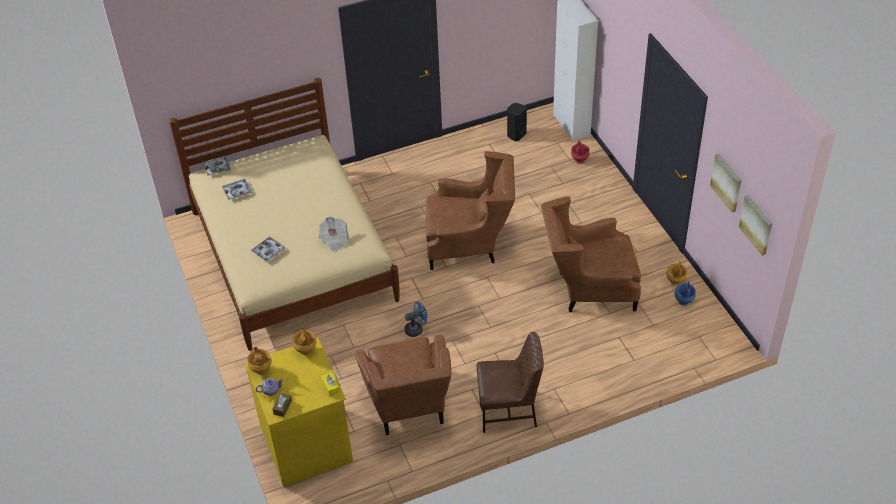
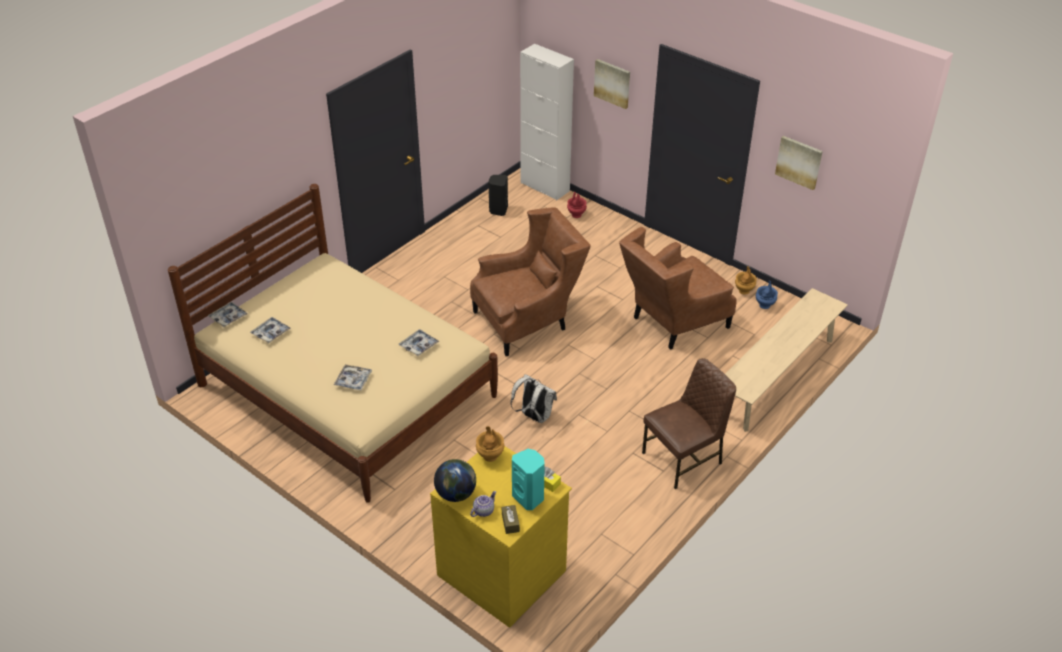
camera: 30 degrees left, 5 degrees down
brown vase [247,347,272,375] -> globe [434,459,476,502]
newspaper [319,216,349,252] -> tray [398,329,439,357]
brown armchair [355,335,451,435] -> none
blue fan [405,301,427,337] -> white backpack [511,374,557,423]
picture [739,195,772,256] -> picture moved to [594,59,630,109]
none -> turquoise speaker [512,449,545,510]
none -> beige bench [725,288,848,432]

